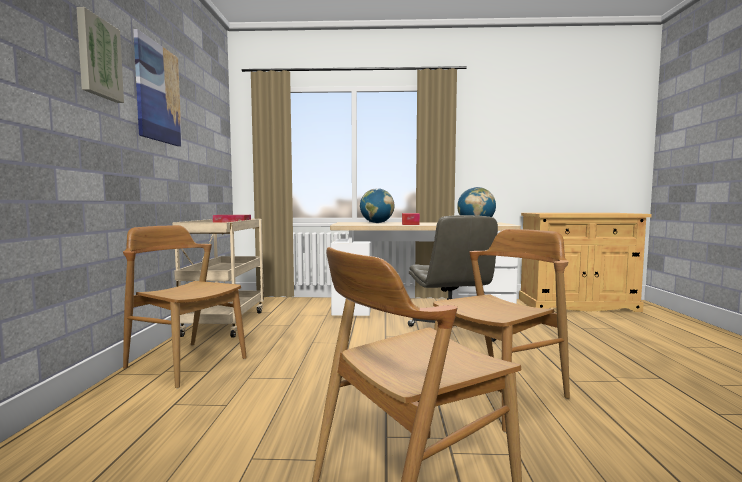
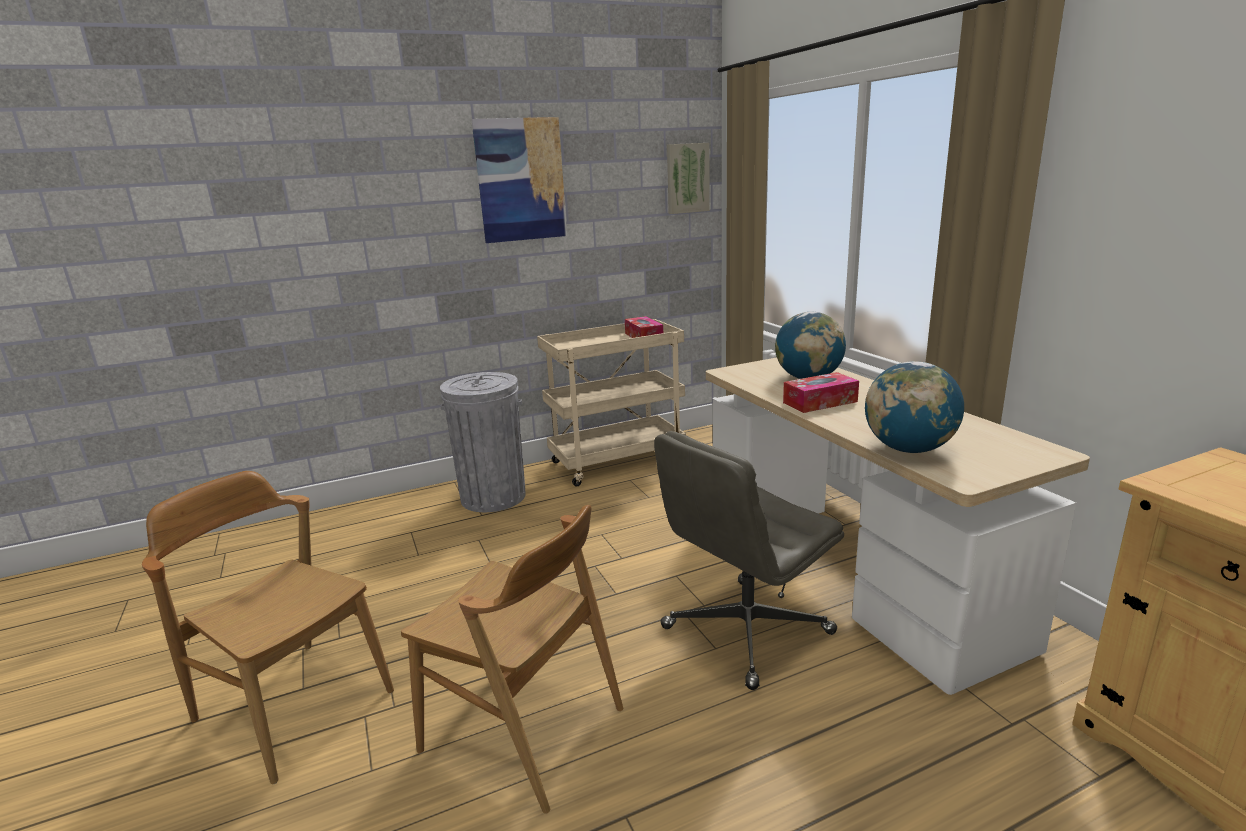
camera: 65 degrees right, 15 degrees up
picture [76,7,124,103] -> picture moved to [667,143,710,214]
brown chair [123,225,247,389] -> grey trash can [440,372,526,512]

